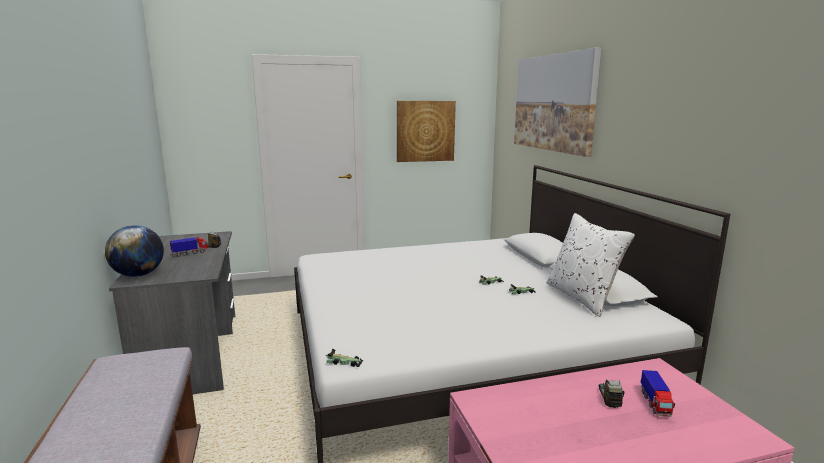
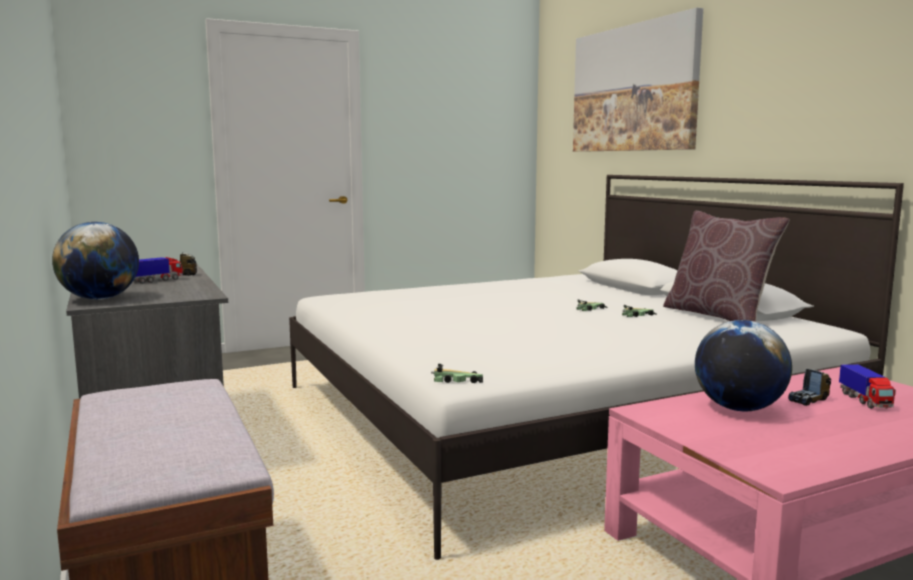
camera: 10 degrees left, 5 degrees down
picture [397,101,456,162] -> none
white pillow [546,213,635,317] -> brown pillow [663,211,790,322]
toy truck [599,379,624,408] -> toy truck turned 120 degrees counterclockwise [788,369,831,406]
none -> globe [695,320,792,411]

